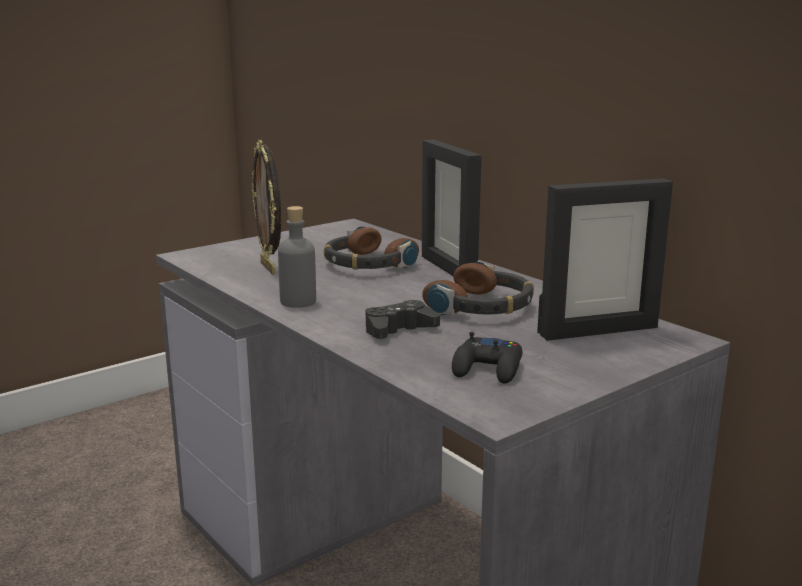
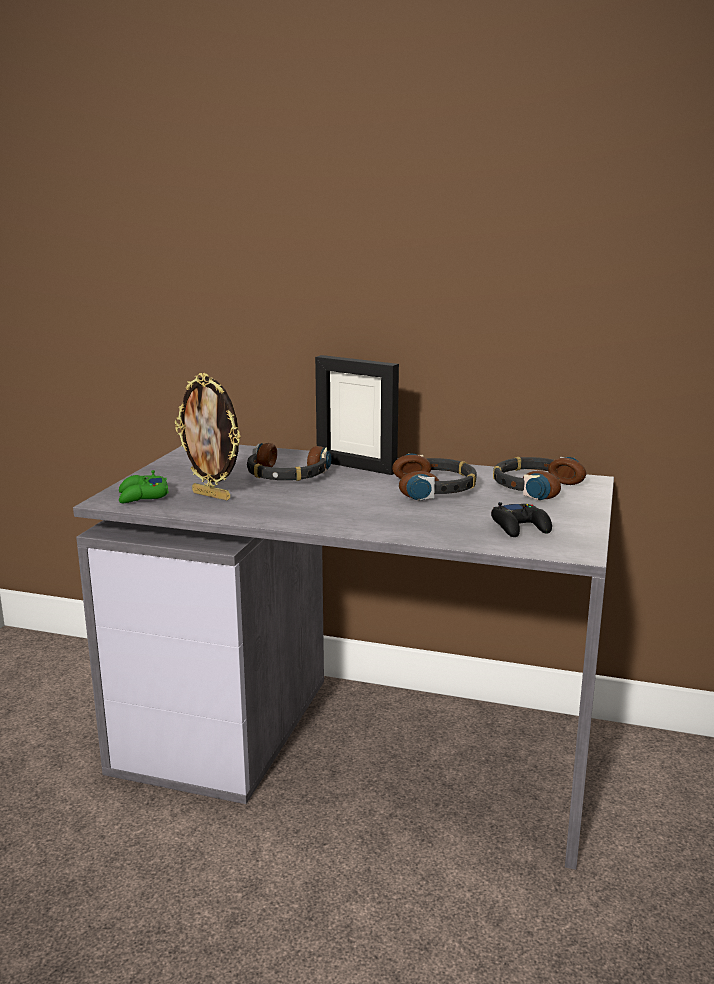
camera: 35 degrees left, 0 degrees up
grey bottle [278,206,316,308] -> none
black game controller [366,300,440,339] -> none
picture frame [537,178,673,341] -> headphones [493,457,586,500]
none -> green game controller [119,470,169,503]

